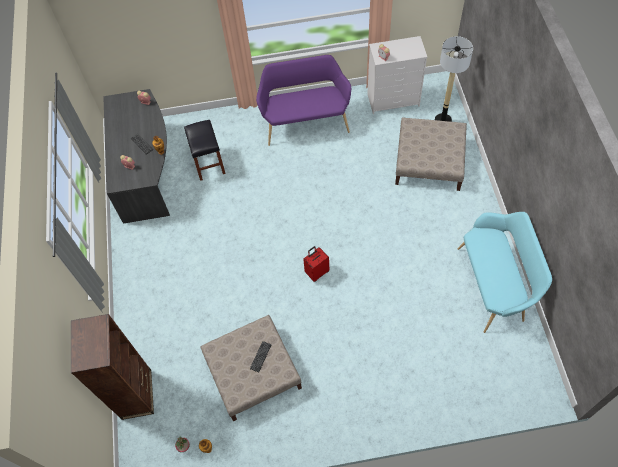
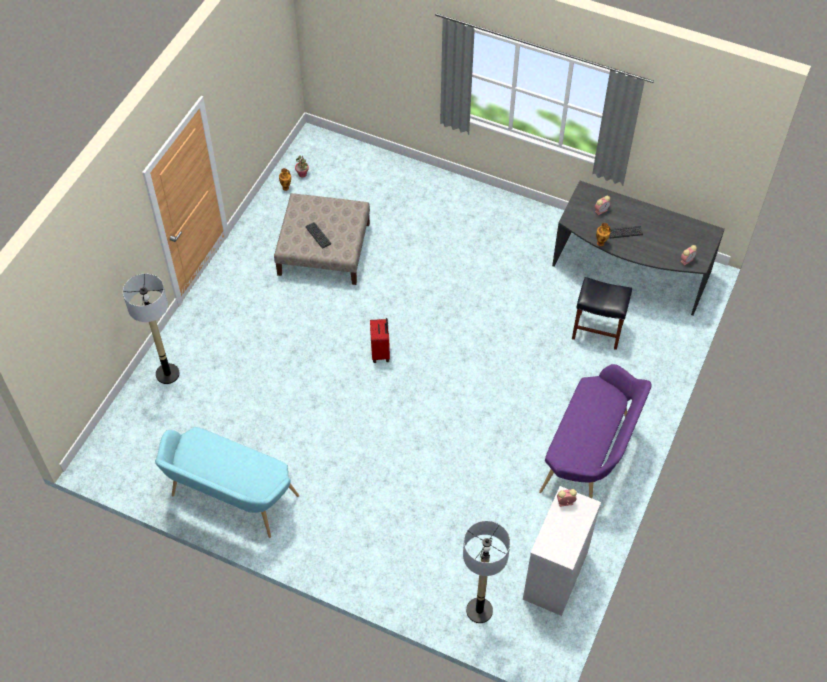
camera: 120 degrees right, 5 degrees down
brown bookcase [71,314,154,420] -> none
beige ottoman [395,117,467,191] -> none
none -> floor lamp [123,274,180,384]

